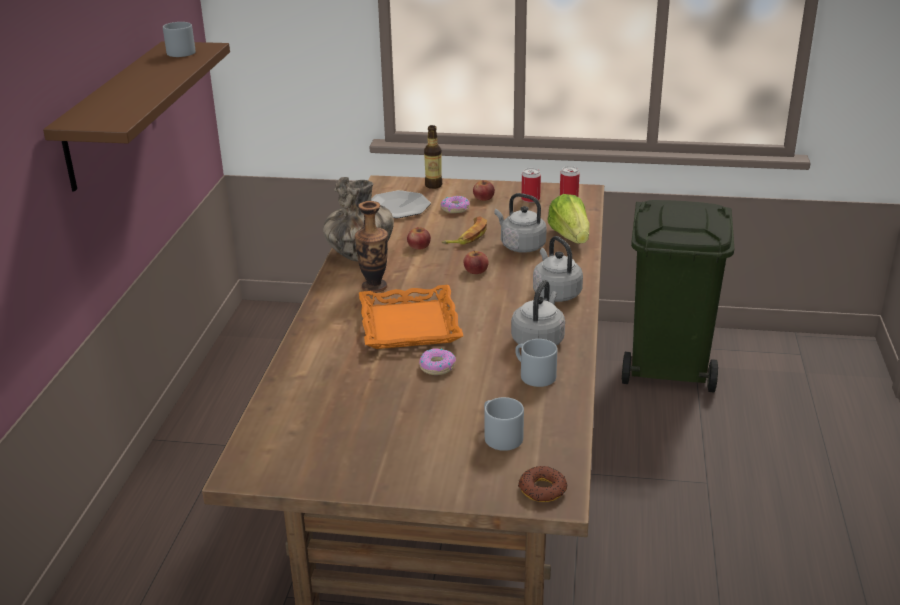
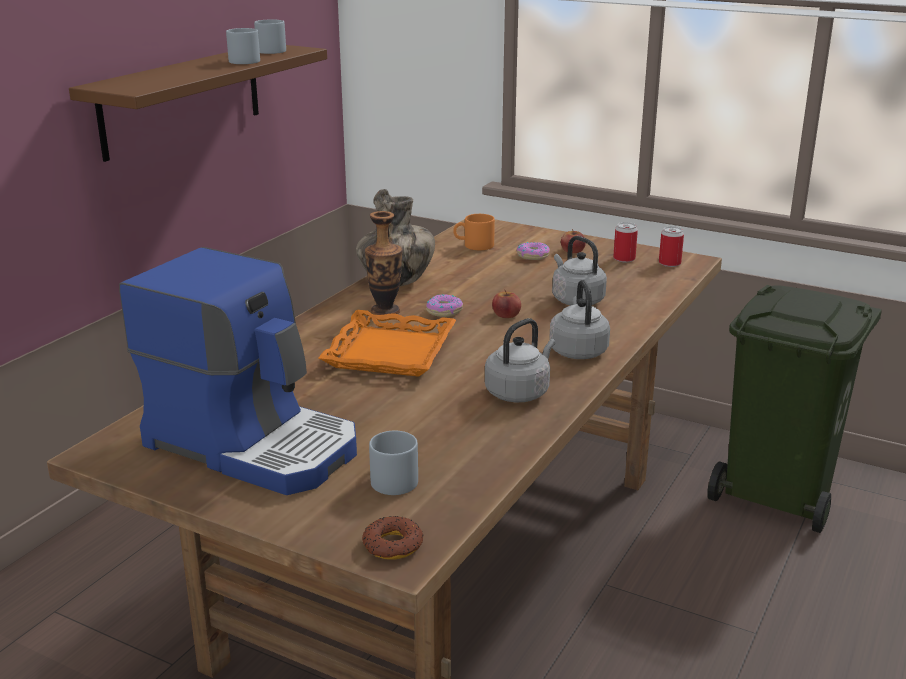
camera: 20 degrees right, 5 degrees down
plate [371,190,431,218] -> orange mug [453,214,495,250]
apple [407,227,431,250] -> none
donut [419,348,456,375] -> donut moved to [426,294,463,317]
bottle [424,125,442,189] -> none
banana [442,216,487,245] -> none
grey mug [515,339,557,387] -> grey mug moved to [226,28,260,64]
lettuce [547,194,589,243] -> none
none -> coffee machine [119,247,357,495]

